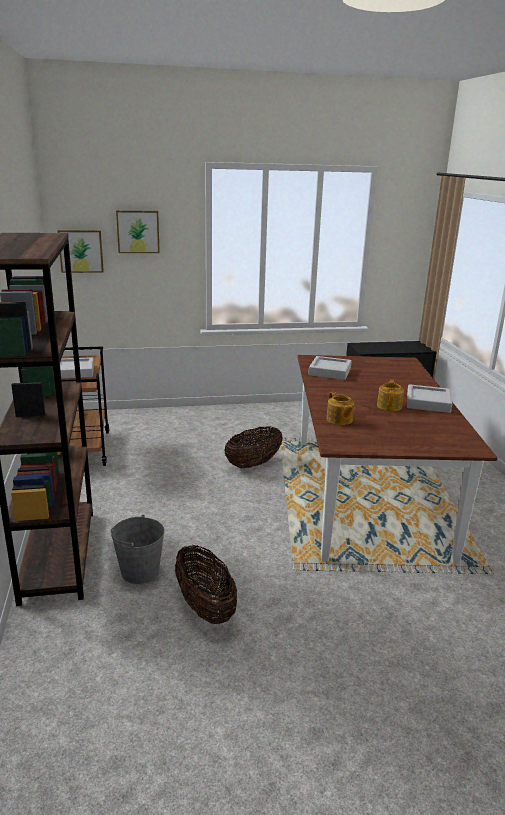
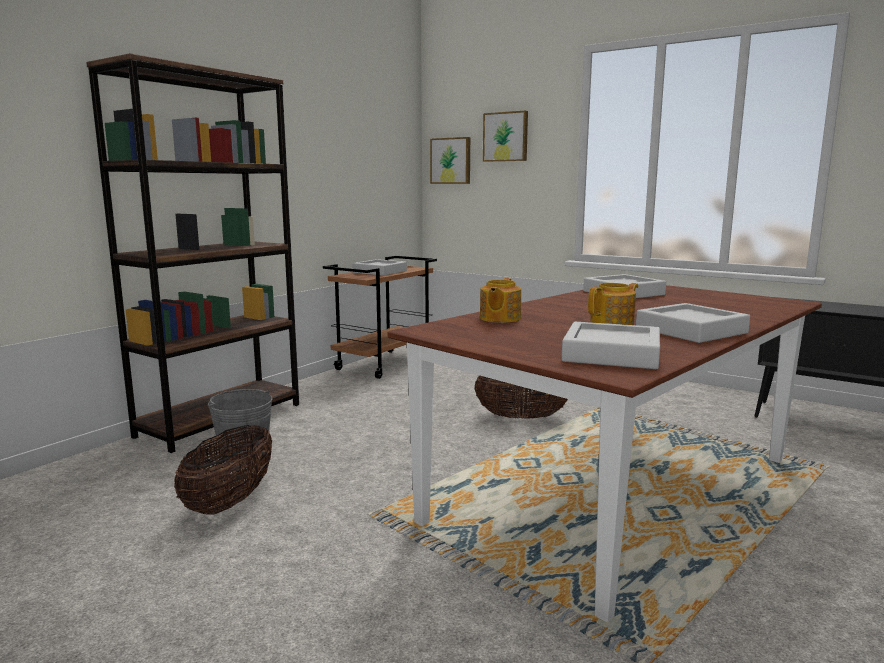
camera: 45 degrees right, 10 degrees down
none -> grey tray [561,322,660,369]

